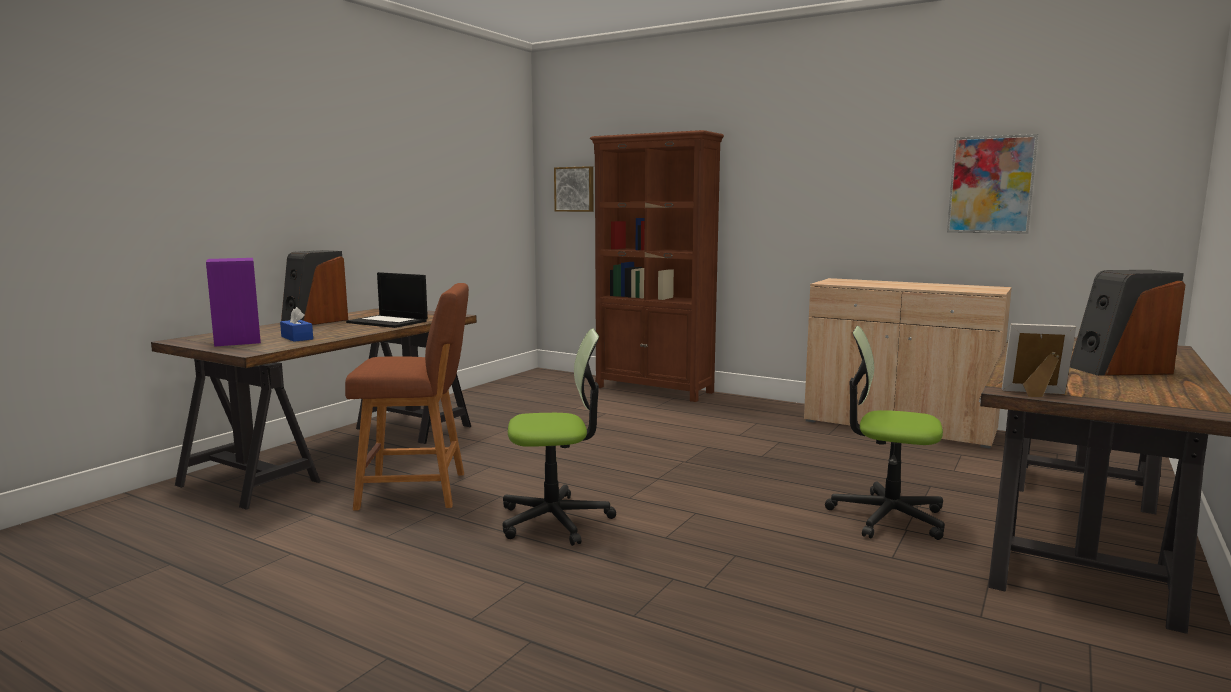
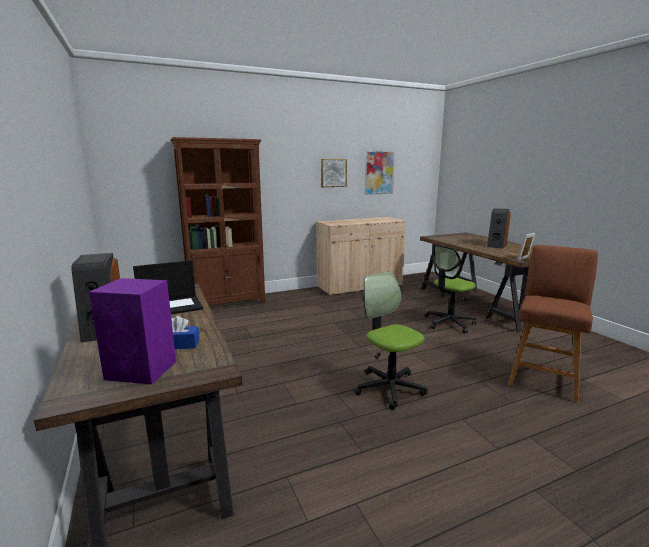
camera: 55 degrees left, 5 degrees up
brown stool [345,283,469,511] -> brown stool moved to [508,245,598,403]
office chair [503,328,616,546] -> office chair turned 60 degrees counterclockwise [354,272,428,410]
picture [554,166,593,212] -> picture moved to [321,159,347,187]

